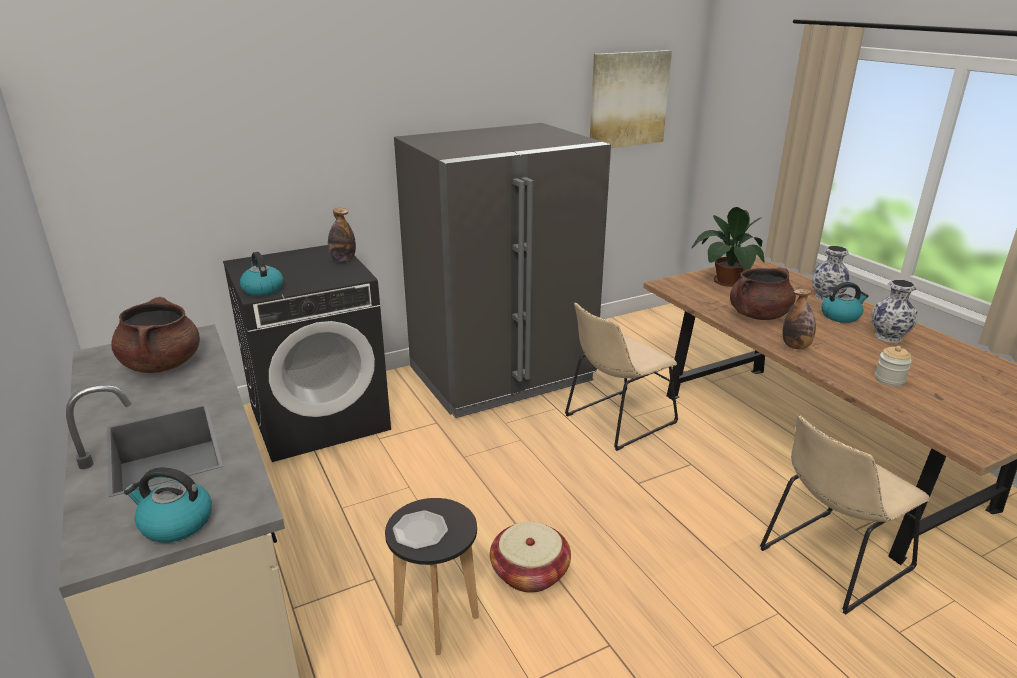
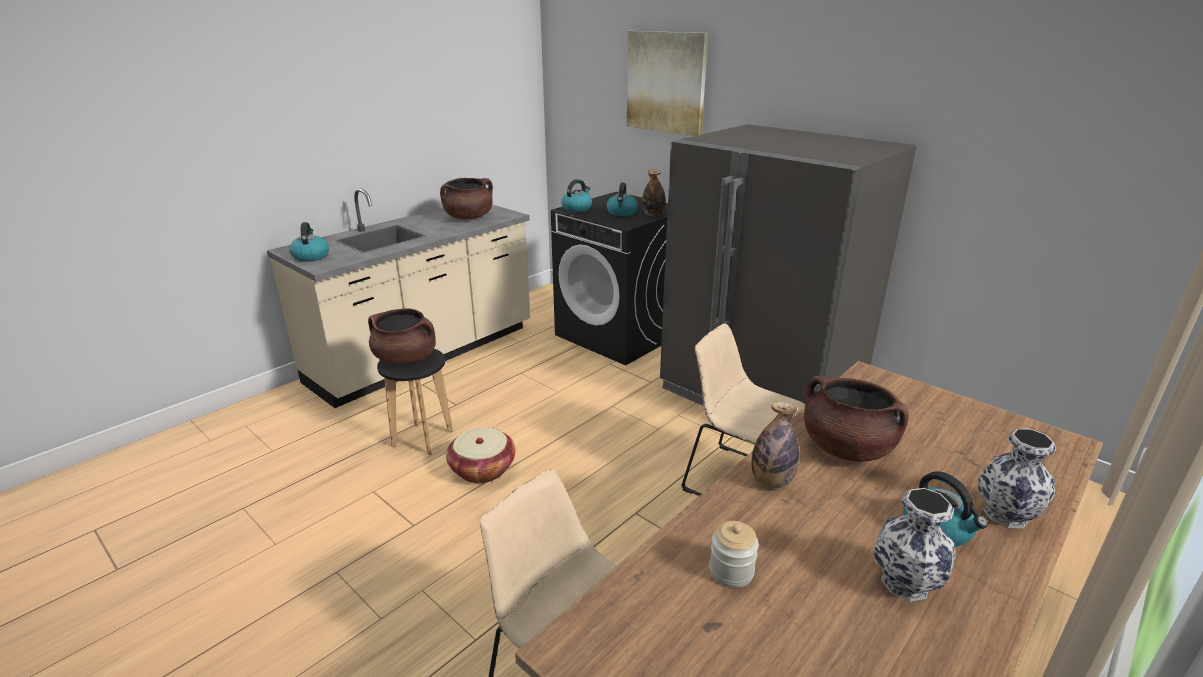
camera: 70 degrees right, 0 degrees up
plate [393,511,448,549] -> brown cooking pot [368,308,436,364]
picture [590,50,672,148] -> picture moved to [627,31,708,136]
potted plant [691,207,765,287] -> none
none -> kettle [607,183,638,216]

